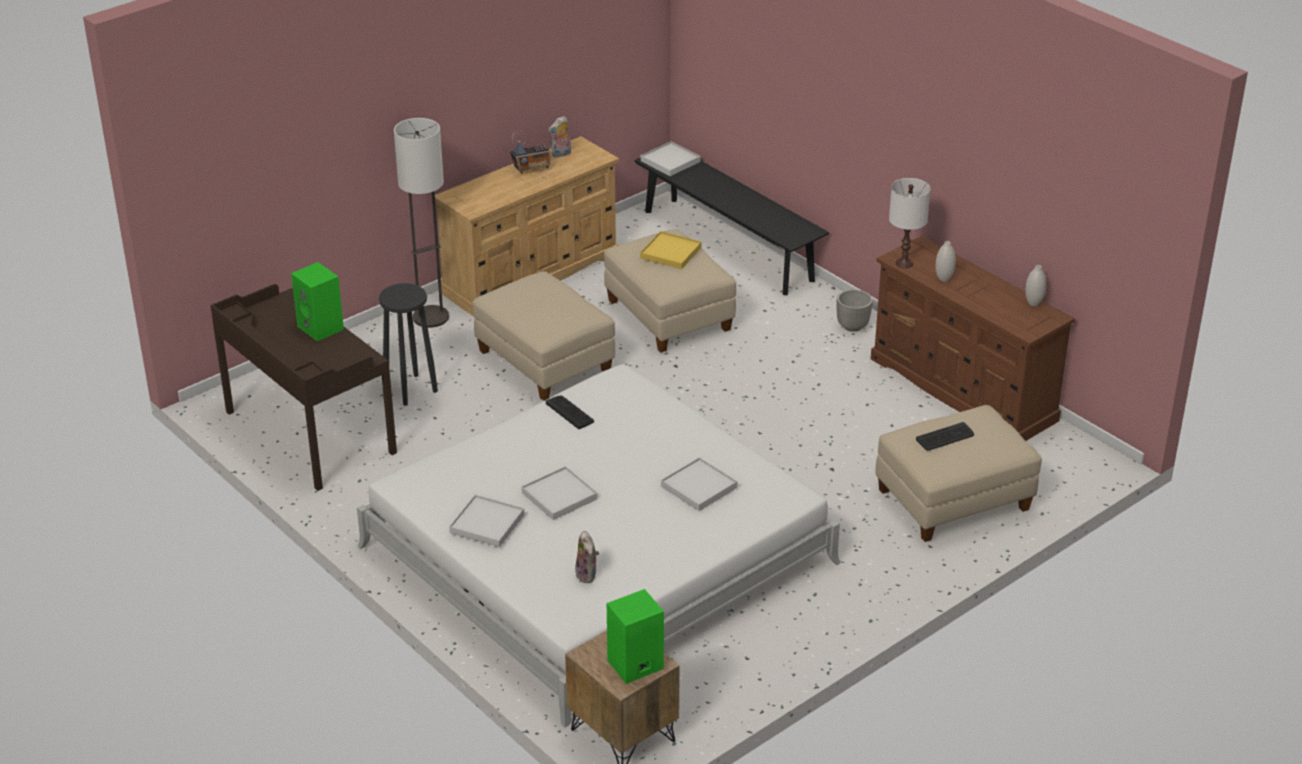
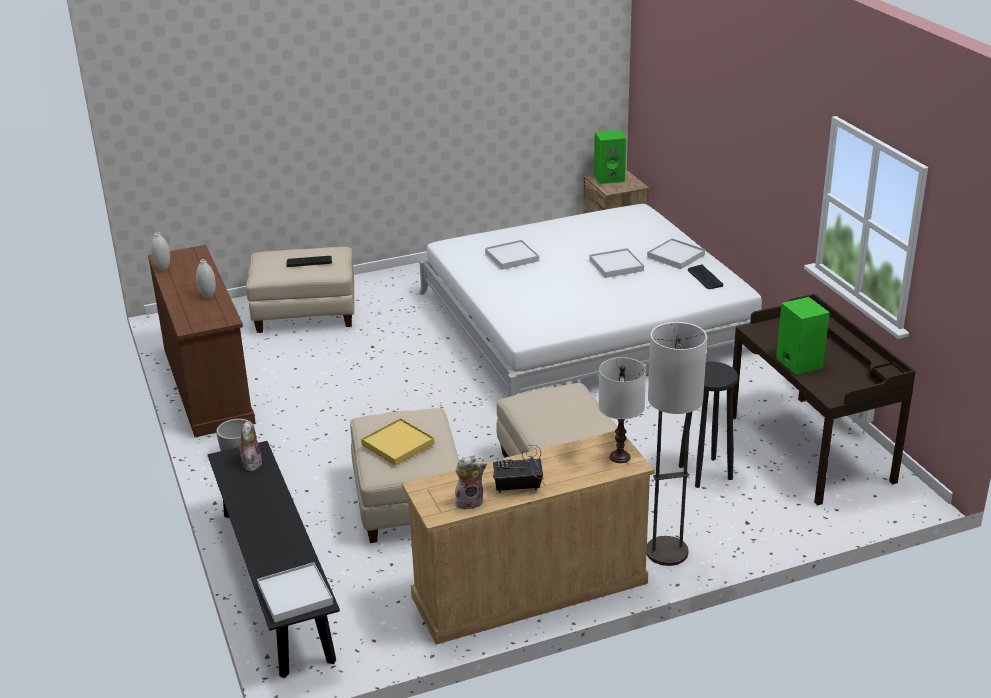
camera: 160 degrees left, 5 degrees down
keyboard [546,396,594,429] -> keyboard moved to [688,264,723,289]
plush toy [575,531,599,583] -> plush toy moved to [237,421,262,471]
white table lamp [889,178,931,268] -> white table lamp moved to [599,357,646,463]

